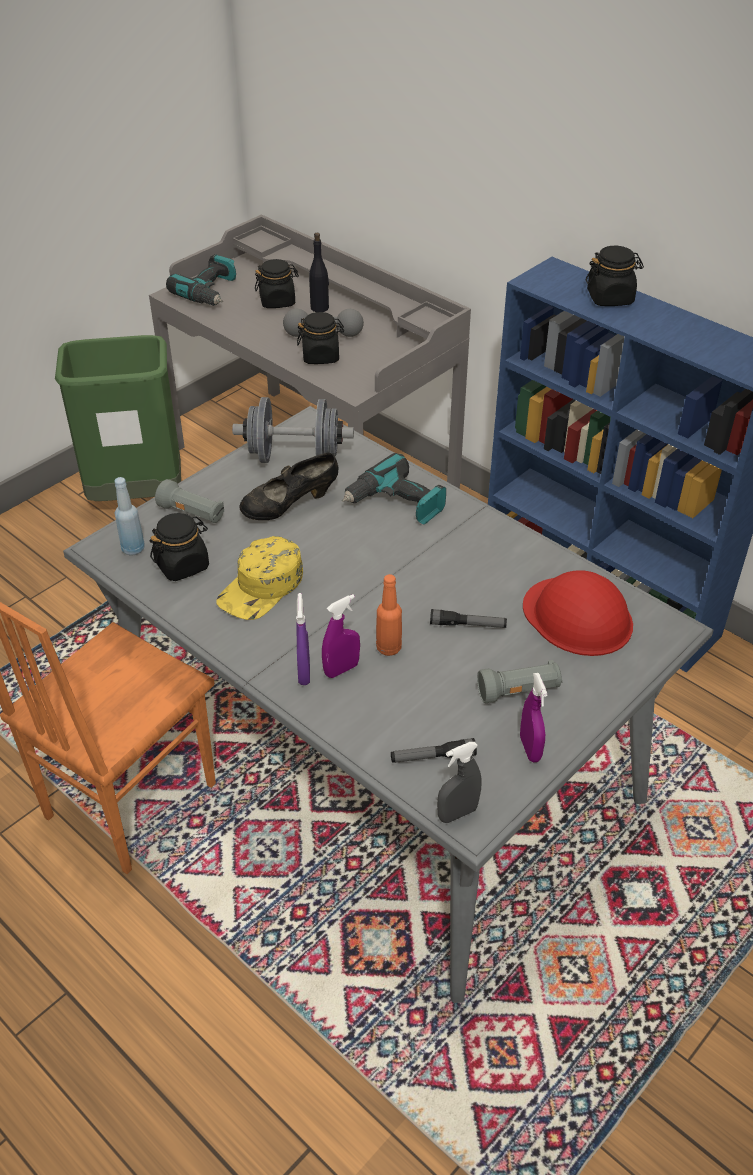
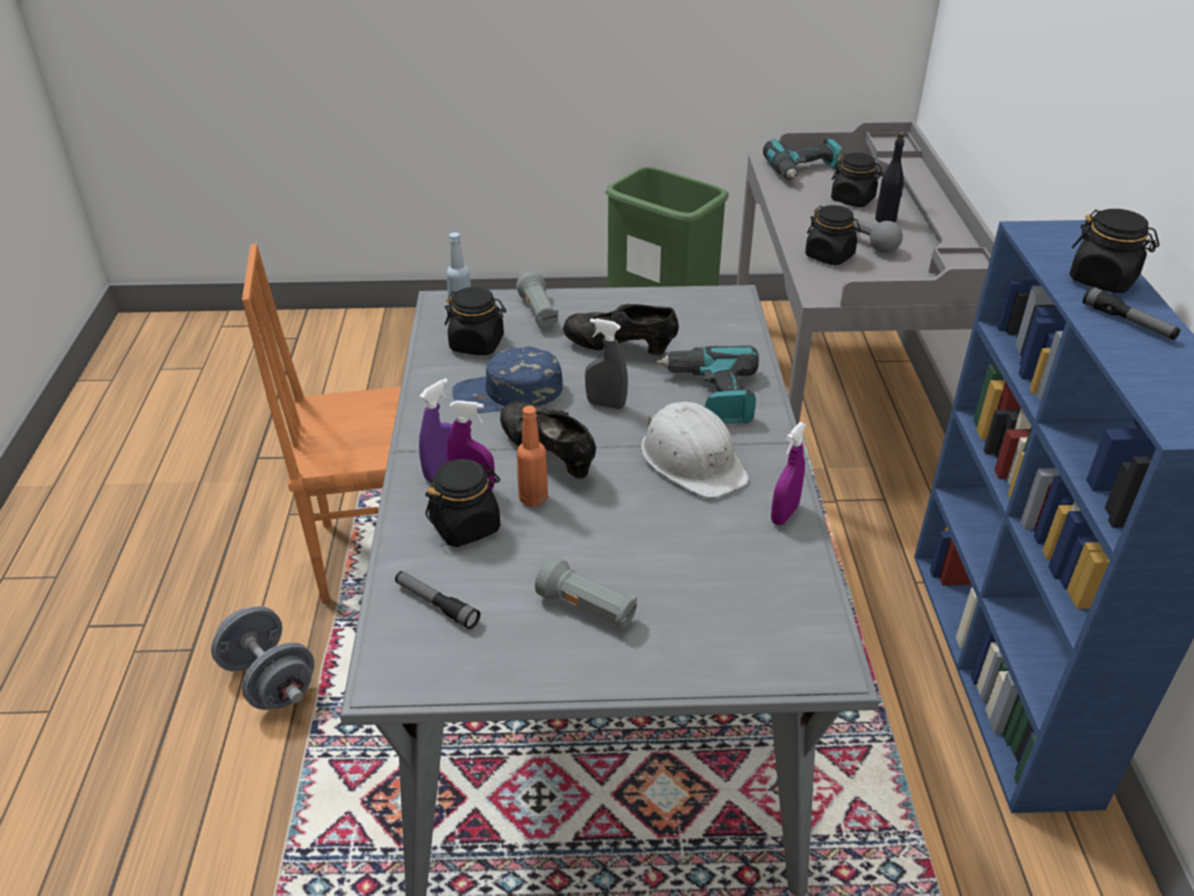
camera: 45 degrees right, 5 degrees down
yellow cap [216,536,303,620] -> blue cap [452,347,563,413]
grey dumbbell [232,397,354,463] -> grey dumbbell moved to [211,606,315,710]
flashlight [430,609,507,628] -> flashlight moved to [1083,286,1180,340]
grey spray bottle [437,742,482,823] -> grey spray bottle moved to [585,318,628,409]
purple spray bottle [520,673,548,762] -> purple spray bottle moved to [771,422,806,525]
red hard hat [523,571,633,656] -> none
none -> black jar [425,459,500,547]
none -> black shoe [500,401,596,479]
none -> white hard hat [641,402,749,498]

